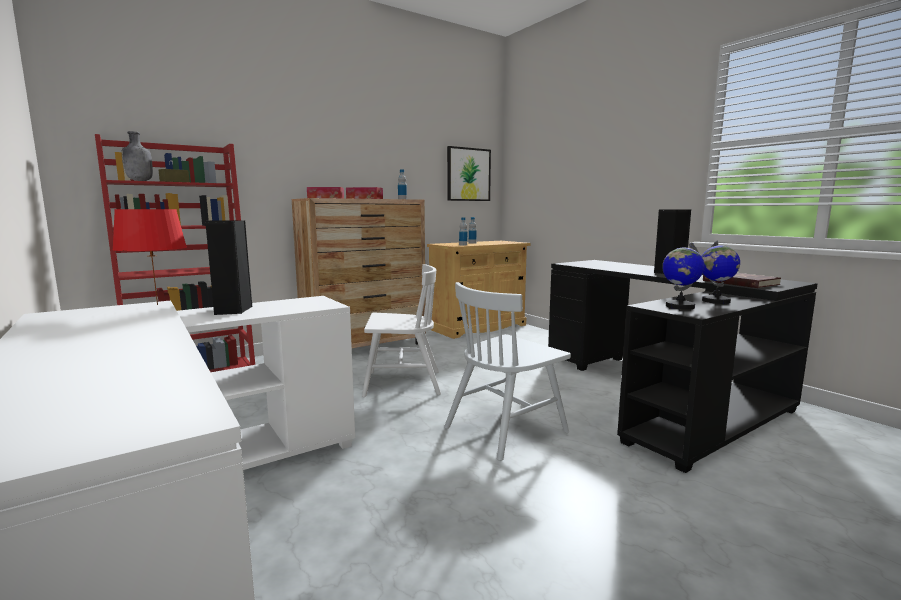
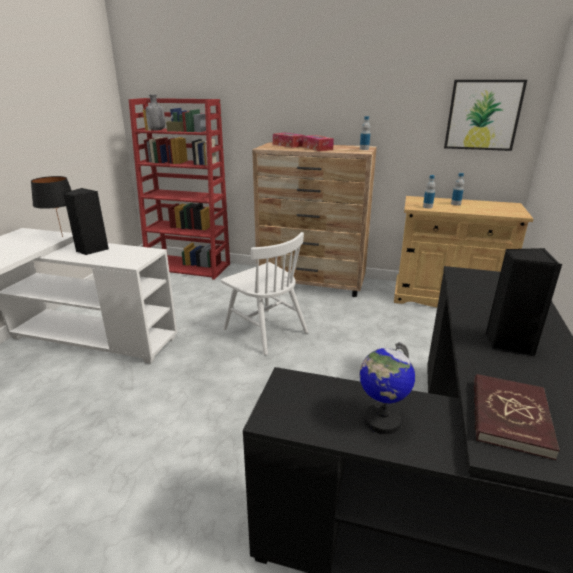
camera: 50 degrees right, 15 degrees up
red table lamp [112,209,187,305] -> black table lamp [31,176,72,237]
white chair [444,282,571,461] -> none
globe [662,242,704,310] -> none

